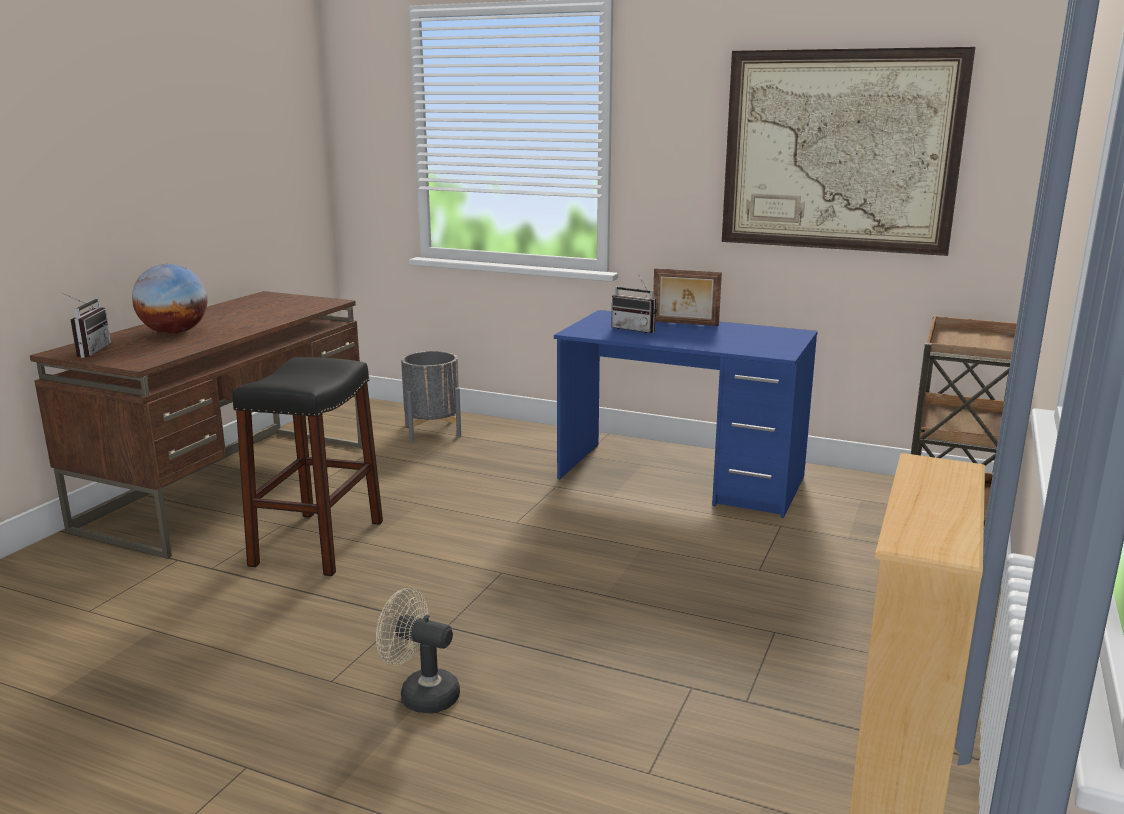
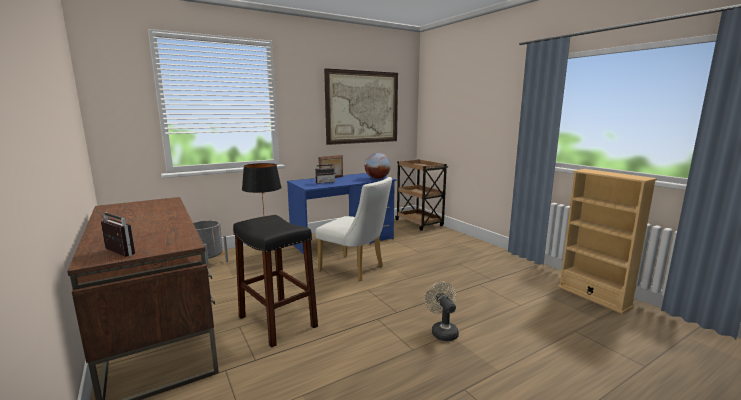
camera: 55 degrees left, 5 degrees down
globe [132,264,208,334] -> globe moved to [365,152,391,179]
beige fan [376,588,460,714] -> beige fan turned 105 degrees clockwise [425,282,459,341]
none -> black table lamp [242,163,282,222]
none -> white chair [315,177,392,281]

